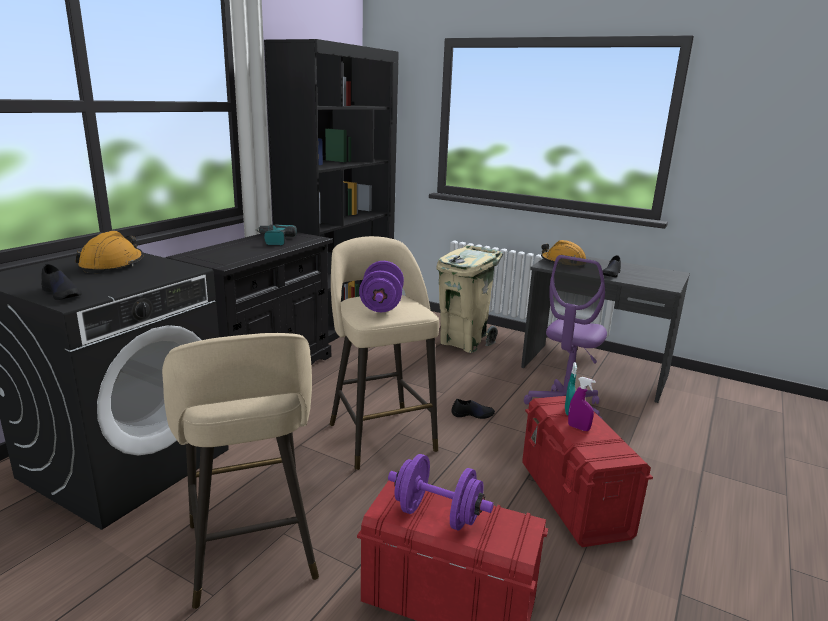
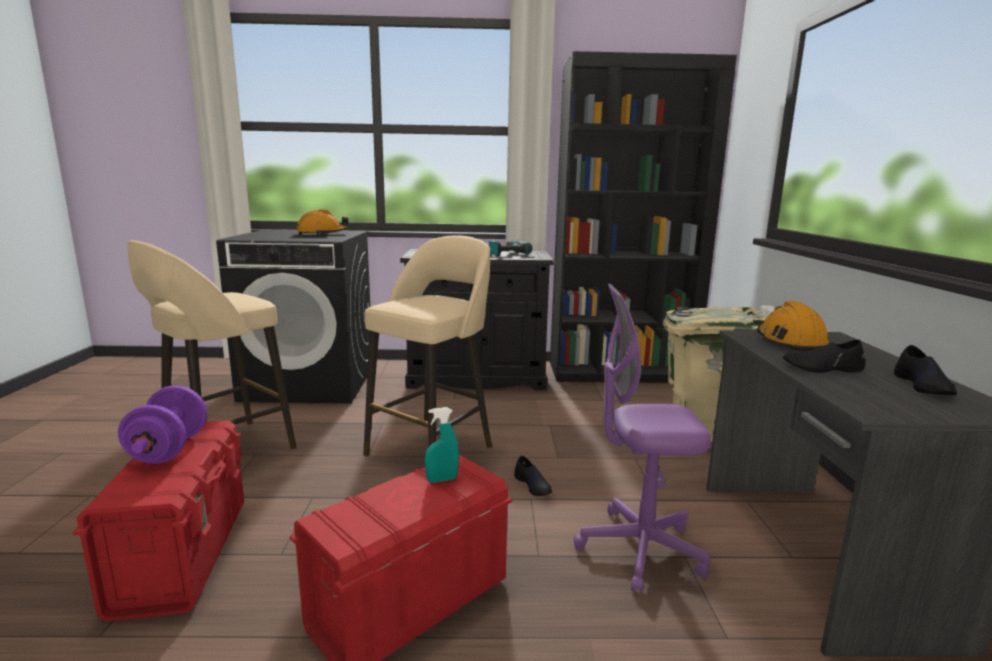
camera: 60 degrees right, 5 degrees down
black shoe [41,264,82,300] -> black shoe moved to [894,345,957,395]
purple dumbbell [359,261,404,312] -> none
purple spray bottle [568,377,596,431] -> none

